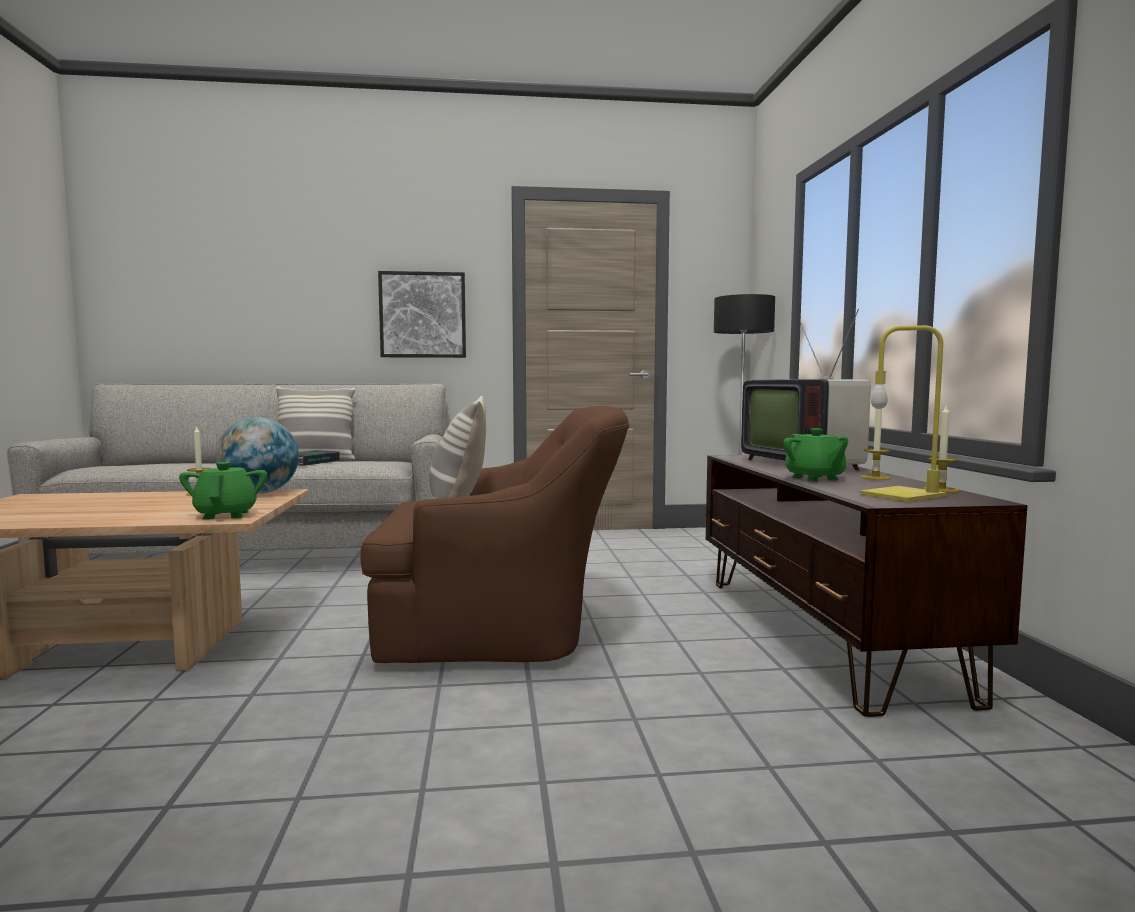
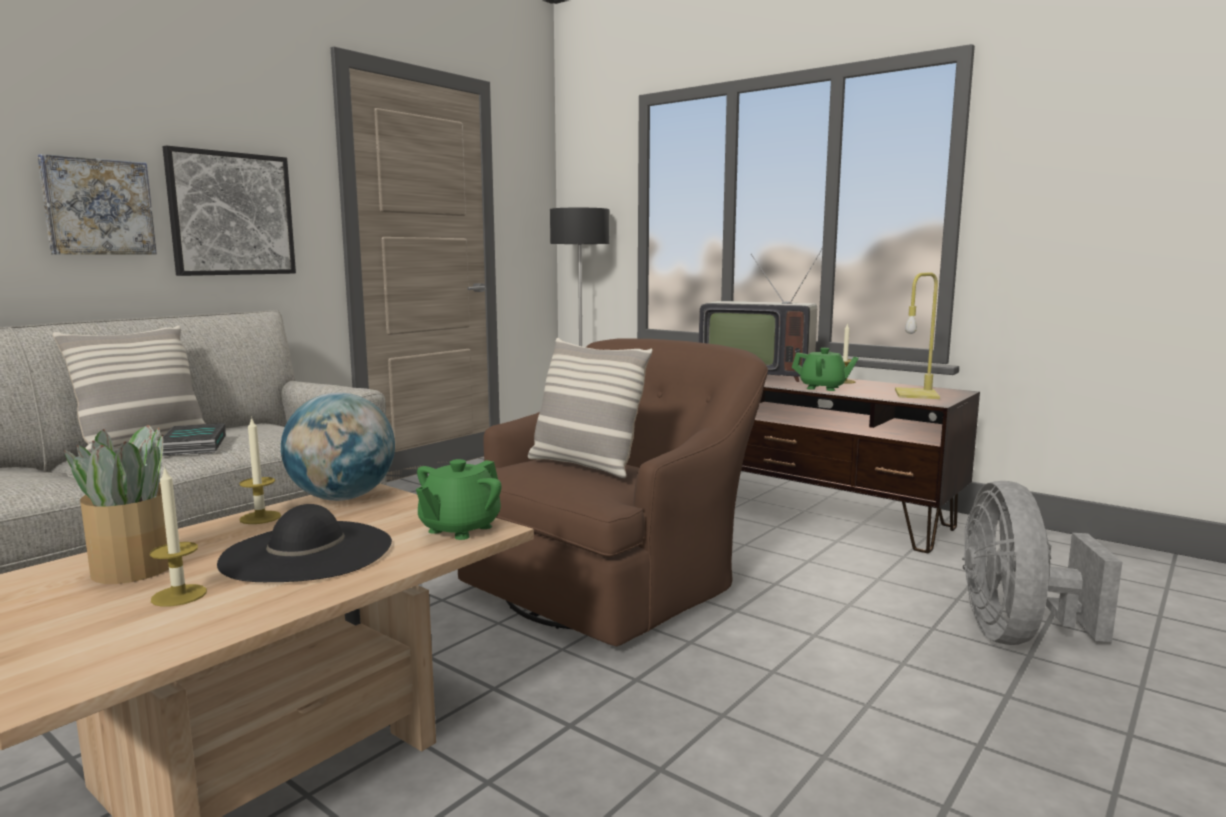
camera: 45 degrees left, 5 degrees up
green teapot [179,462,267,520] -> green teapot turned 90 degrees counterclockwise [416,459,502,540]
candle [923,406,960,492] -> candle moved to [150,466,207,607]
none -> picture [38,154,157,255]
none -> potted plant [64,425,169,584]
none -> black hat [217,504,392,582]
none -> grey fan [962,481,1122,645]

